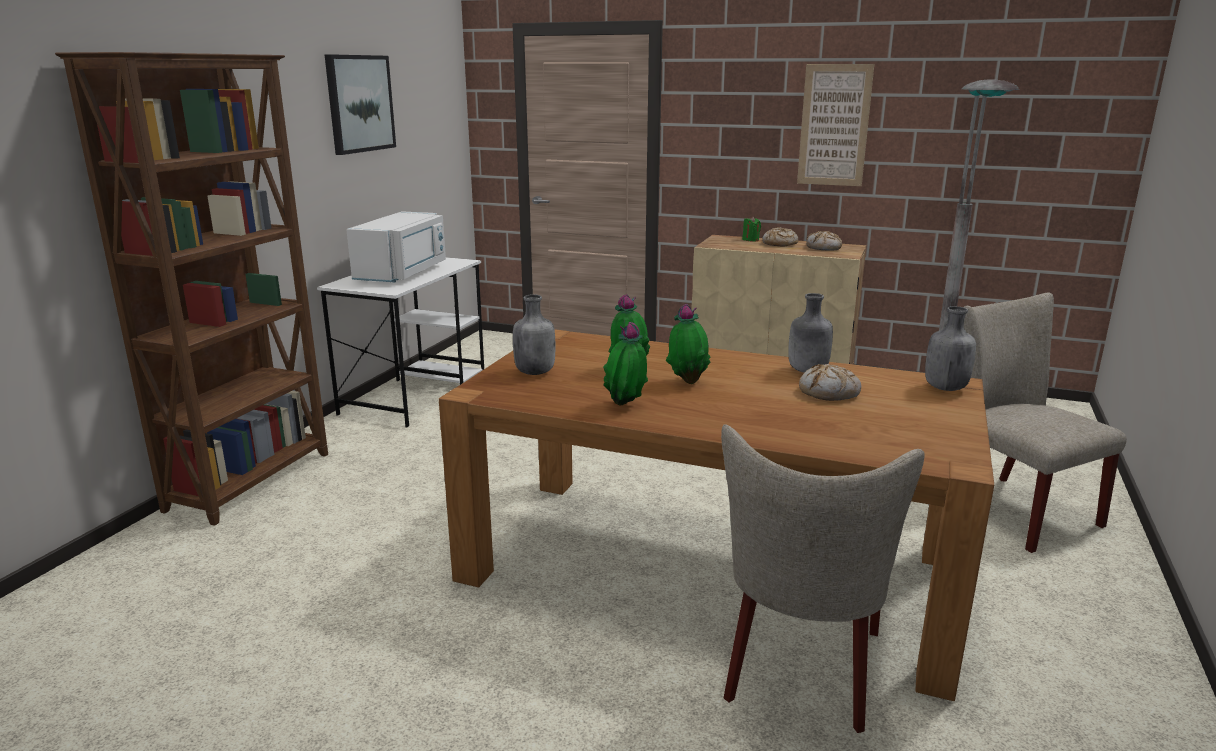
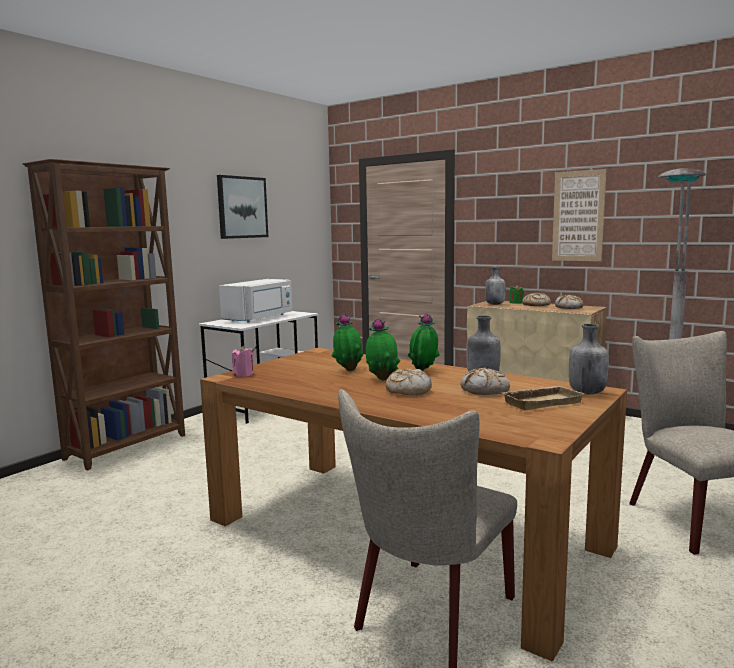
camera: 15 degrees right, 10 degrees down
grey bottle [513,294,555,375] -> grey bottle moved to [485,267,506,305]
potted plant [603,322,648,405] -> potted plant moved to [408,313,440,371]
none -> pink candle [232,346,254,377]
none -> bread [386,369,432,395]
none -> beige tray [501,386,584,410]

